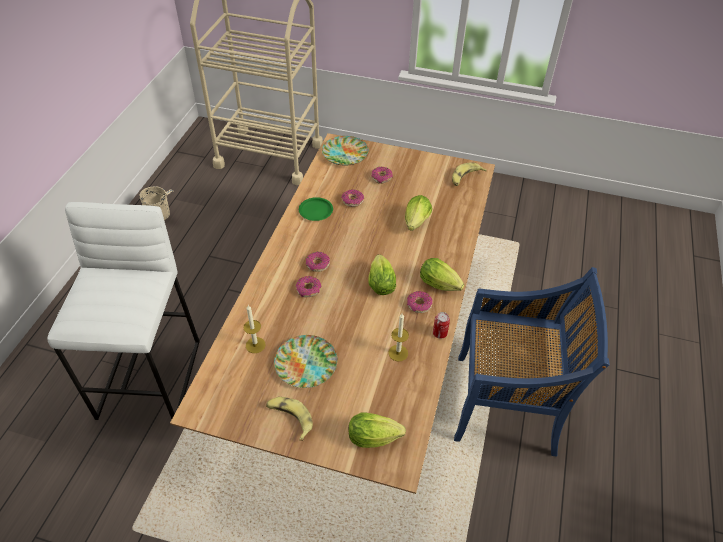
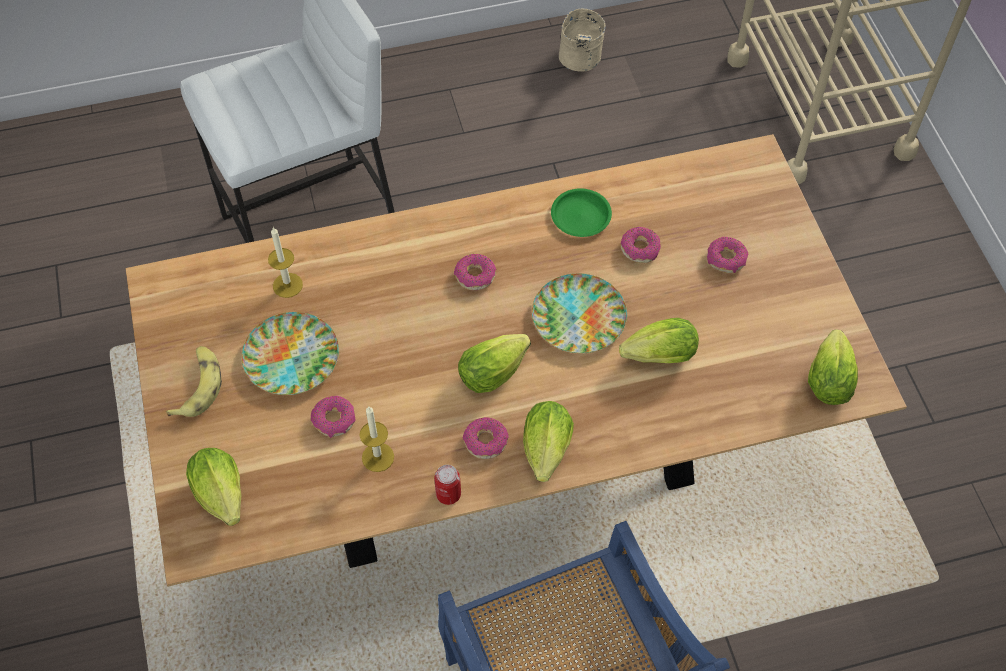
camera: 60 degrees right, 10 degrees up
donut [296,276,322,298] -> donut moved to [311,396,356,438]
plate [322,136,369,166] -> plate moved to [532,273,627,353]
banana [452,163,487,186] -> lettuce [808,329,858,405]

